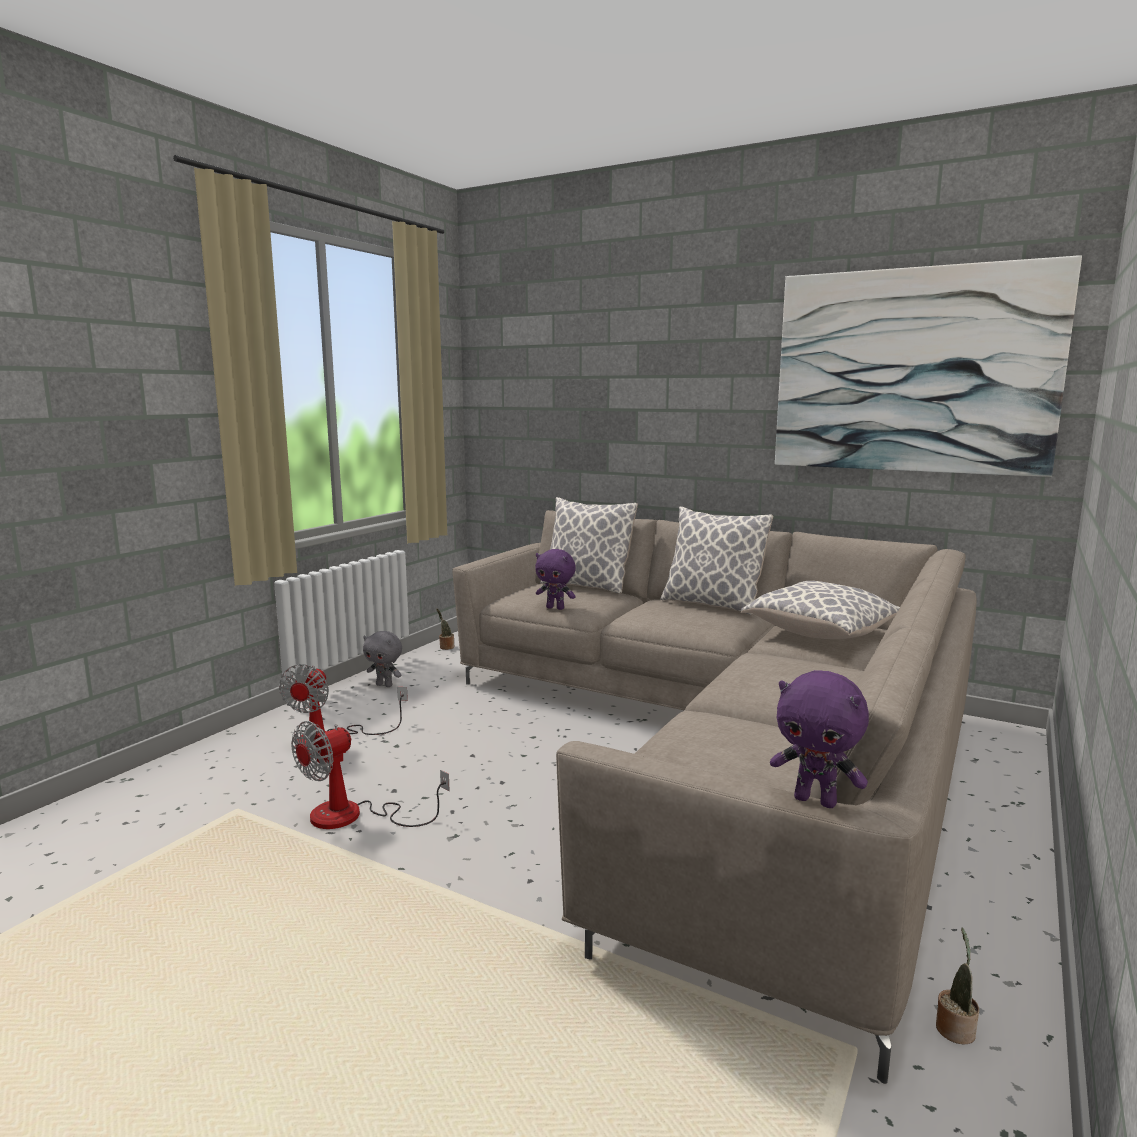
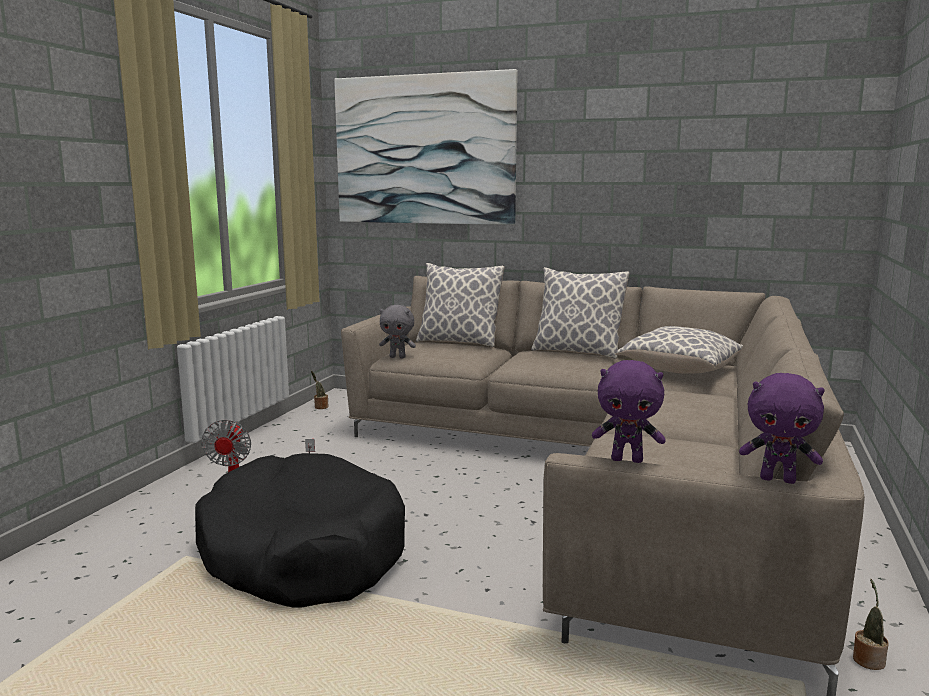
camera: 10 degrees left, 0 degrees up
fan [291,721,450,829] -> black dog bed [195,453,405,608]
grey plush toy [363,631,402,687] -> grey plush toy moved to [379,305,416,358]
purple plush toy [535,549,576,610] -> purple plush toy moved to [592,360,665,463]
picture [775,255,1082,477] -> picture moved to [334,69,518,225]

